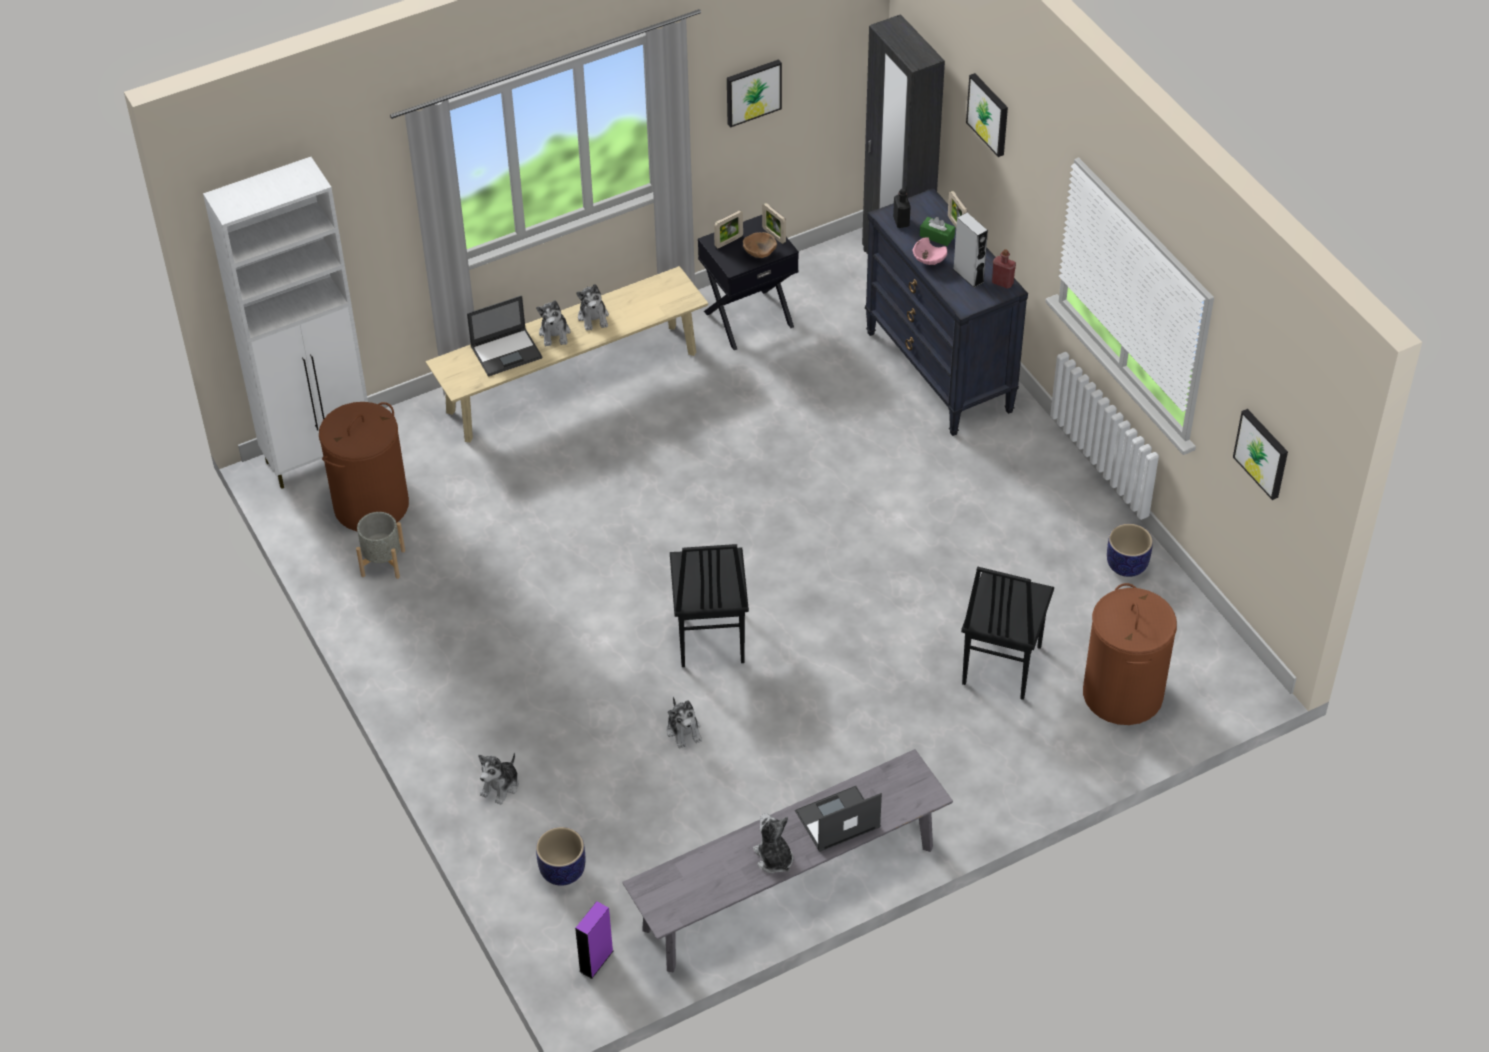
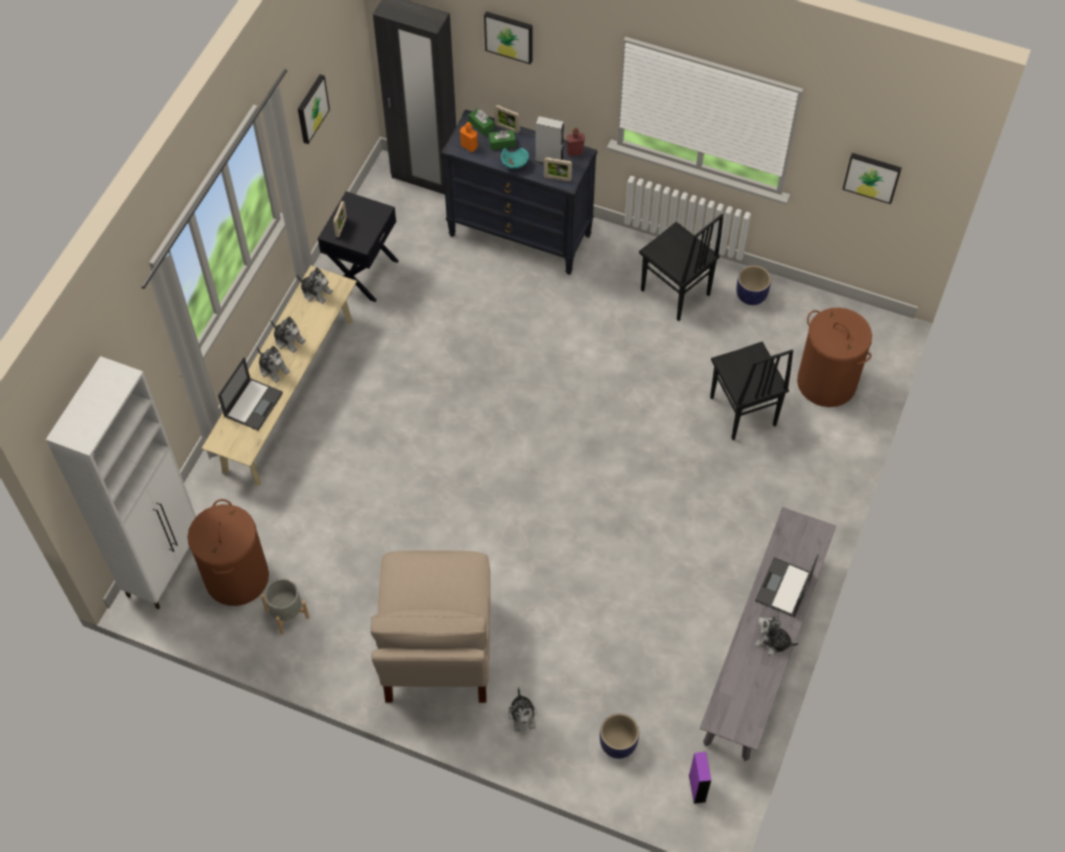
camera: 40 degrees left, 10 degrees up
plush toy [666,697,702,749] -> plush toy moved to [297,267,333,304]
black chair [670,544,749,667] -> black chair moved to [639,214,723,321]
brown bowl [743,232,777,258] -> none
picture frame [762,203,786,244] -> picture frame moved to [544,157,572,181]
black bottle [893,188,911,228] -> orange bottle [460,122,478,152]
pink bowl [912,237,947,265] -> turquoise bowl [501,148,529,169]
none -> beige chair [370,550,490,703]
none -> green tissue box [468,108,494,136]

